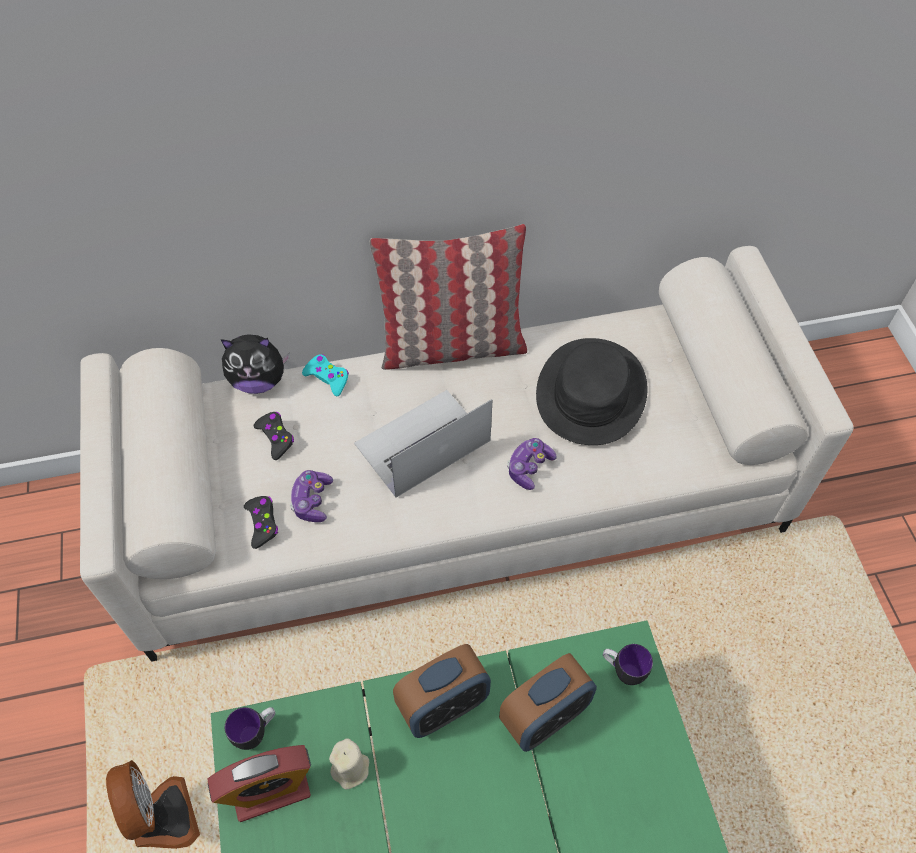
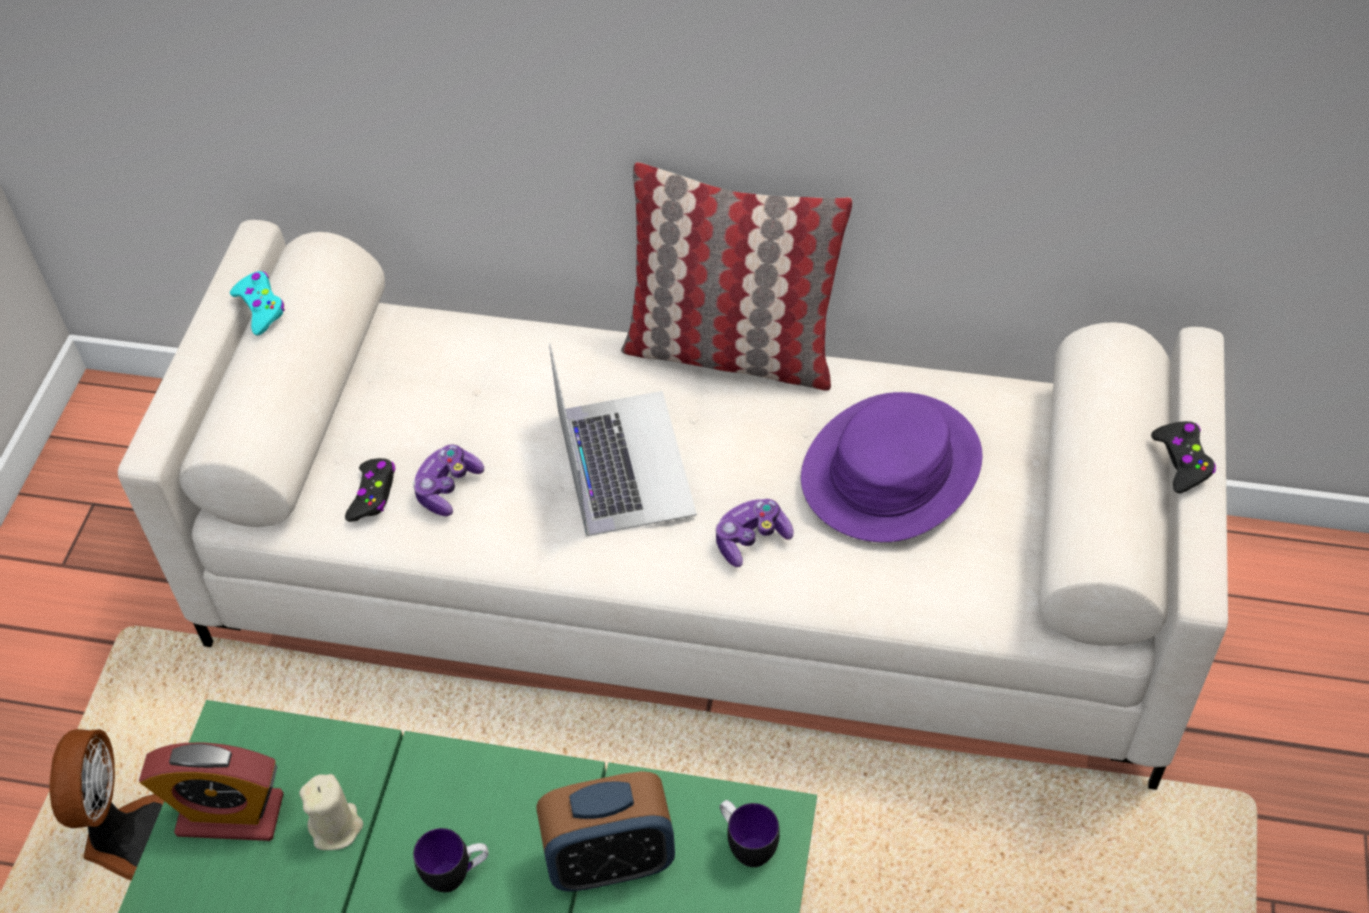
camera: 25 degrees right, 5 degrees down
plush toy [221,335,290,394] -> none
mug [225,707,275,750] -> mug moved to [413,828,488,892]
black game controller [254,412,294,460] -> black game controller moved to [1151,421,1216,493]
turquoise game controller [302,354,349,396] -> turquoise game controller moved to [230,271,285,335]
laptop [354,390,493,498] -> laptop turned 90 degrees clockwise [549,343,697,537]
alarm clock [393,644,491,738] -> none
black hat [536,338,647,445] -> purple hat [801,392,983,542]

